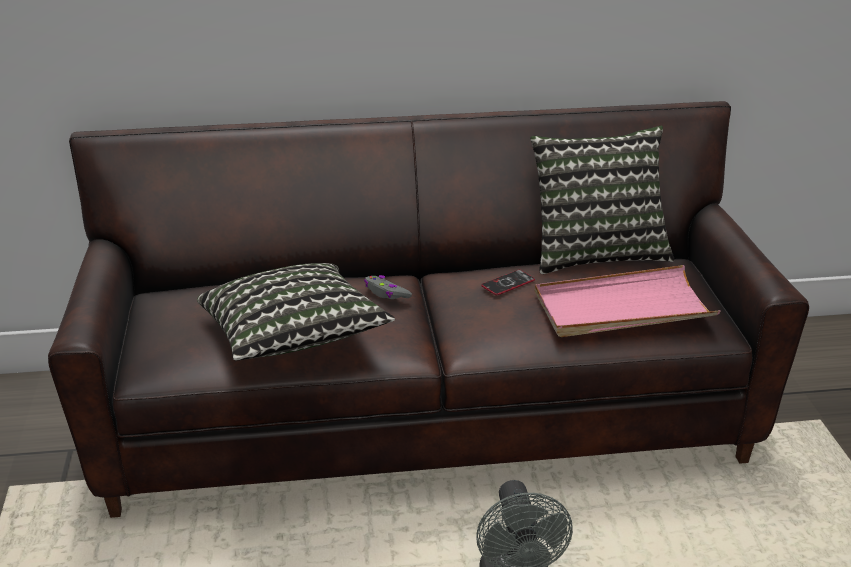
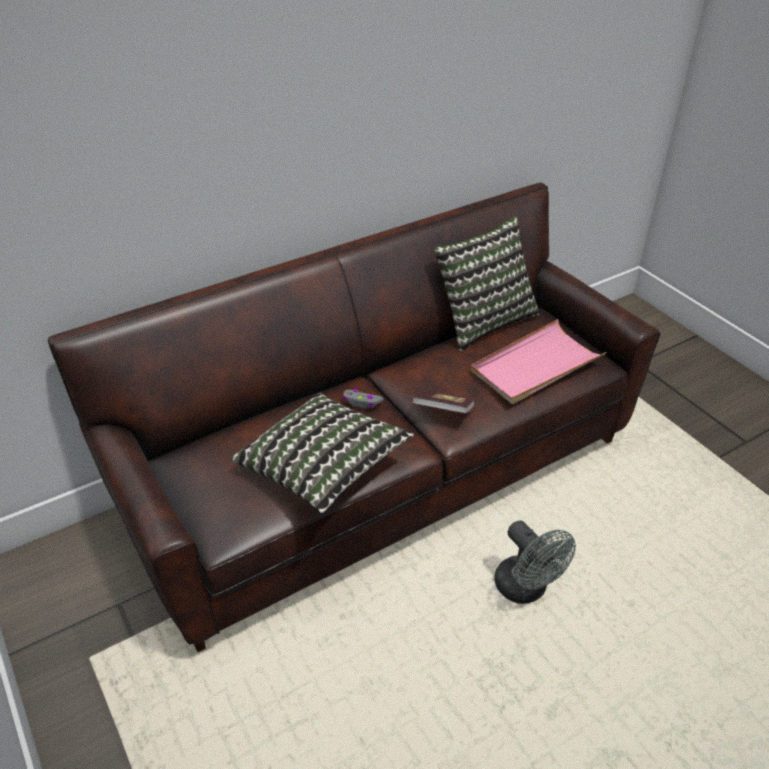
camera: 25 degrees left, 10 degrees up
phone [481,270,535,295] -> none
none -> book [412,391,475,414]

